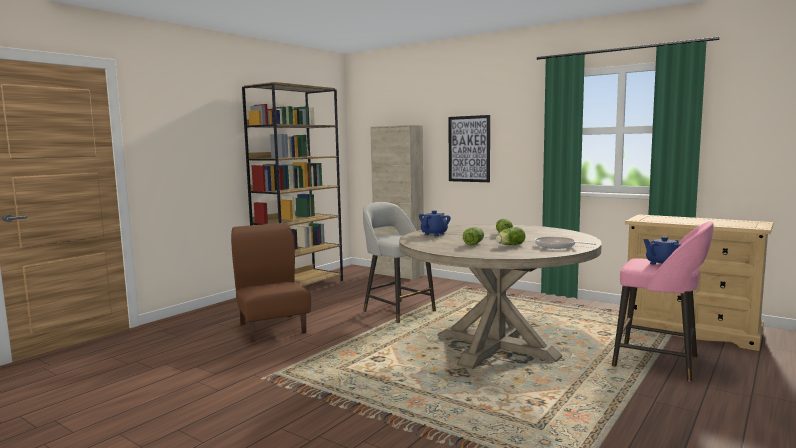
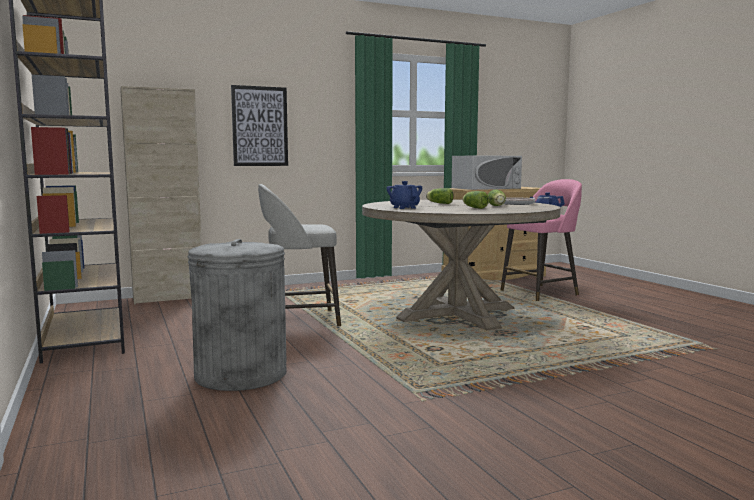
camera: 60 degrees left, 0 degrees up
brown chair [231,223,311,342] -> grey trash can [188,239,286,391]
none -> white microwave [452,156,522,190]

